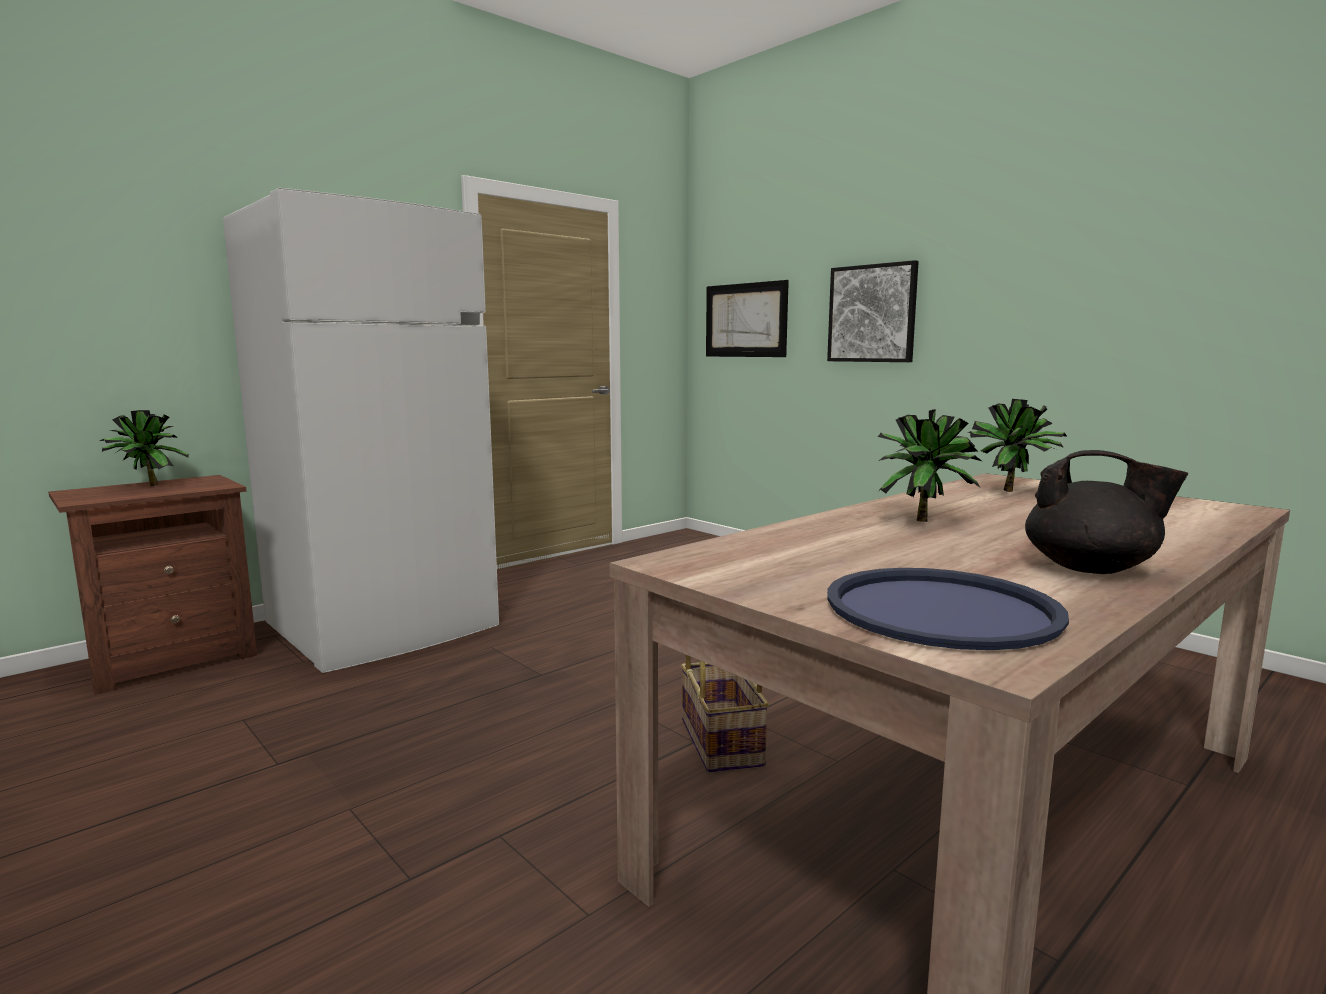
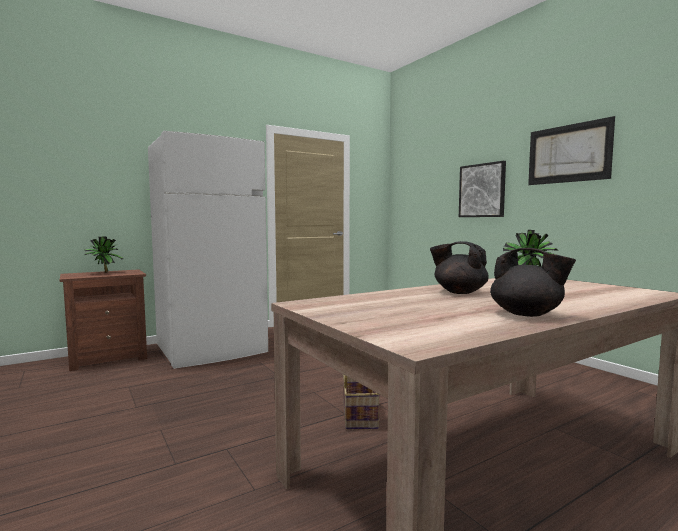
camera: 10 degrees right, 5 degrees down
picture [706,280,789,357] -> picture moved to [528,116,615,185]
blue tray [827,568,1069,650] -> none
potted plant [878,409,982,522] -> black teapot [430,241,489,294]

